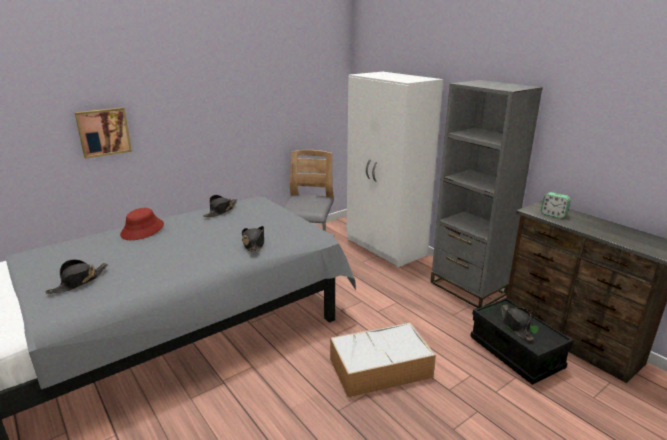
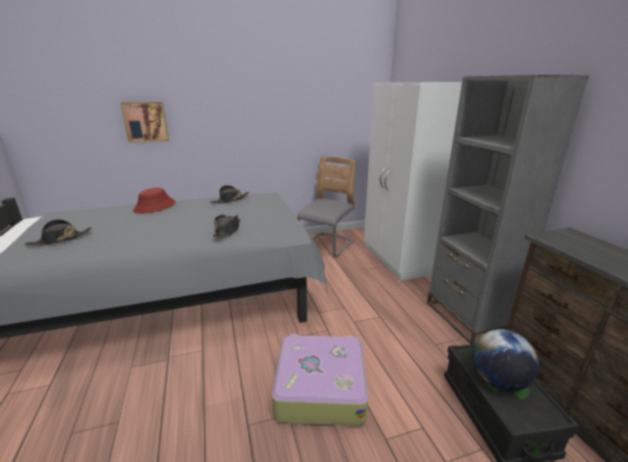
camera: 20 degrees right, 0 degrees up
storage box [330,322,436,397] -> suitcase [272,334,368,426]
black hat [501,305,534,341] -> globe [472,329,539,391]
alarm clock [541,192,571,218] -> none

